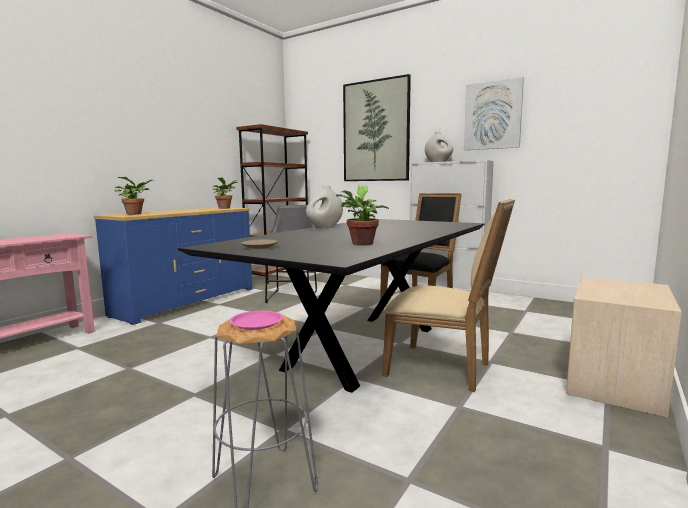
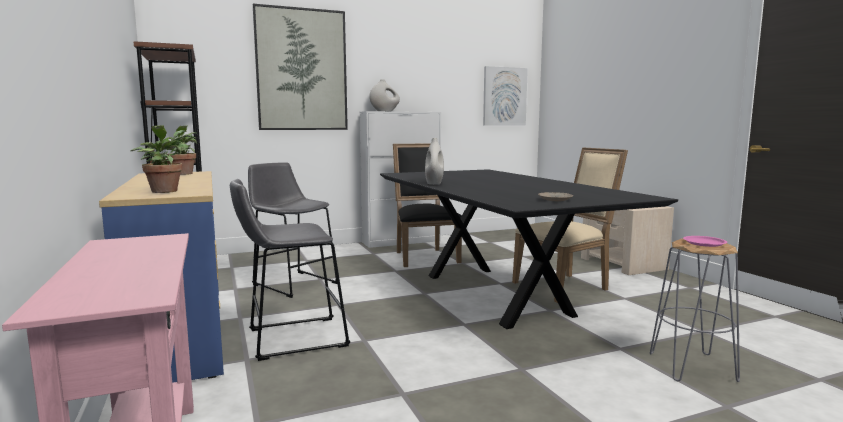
camera: 55 degrees left, 0 degrees up
potted plant [336,185,389,246] -> none
picture [464,77,524,150] -> picture moved to [483,66,528,125]
none -> grey stool [230,179,351,361]

